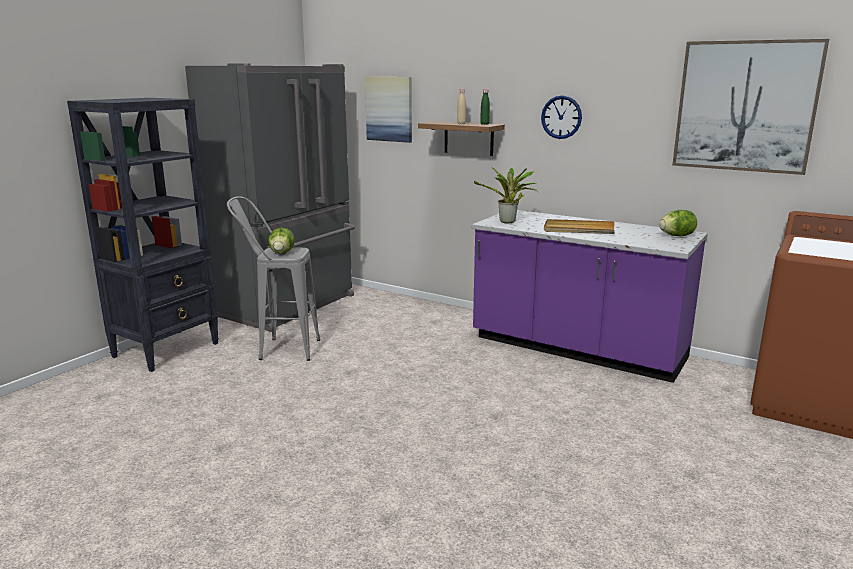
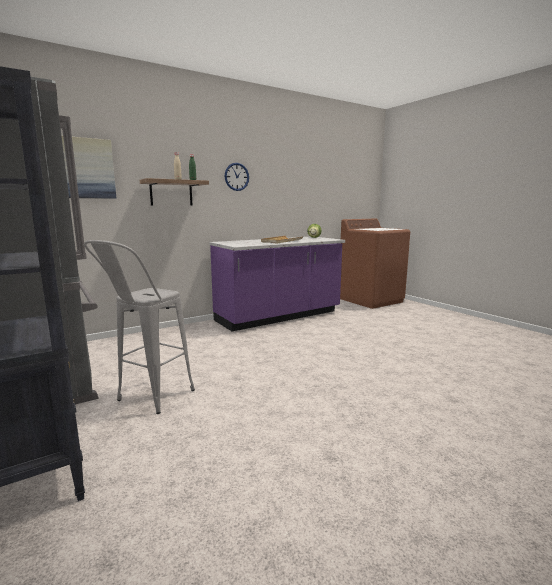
camera: 65 degrees left, 5 degrees down
lettuce [268,228,294,254] -> none
potted plant [474,167,539,223] -> none
picture [672,39,829,175] -> none

